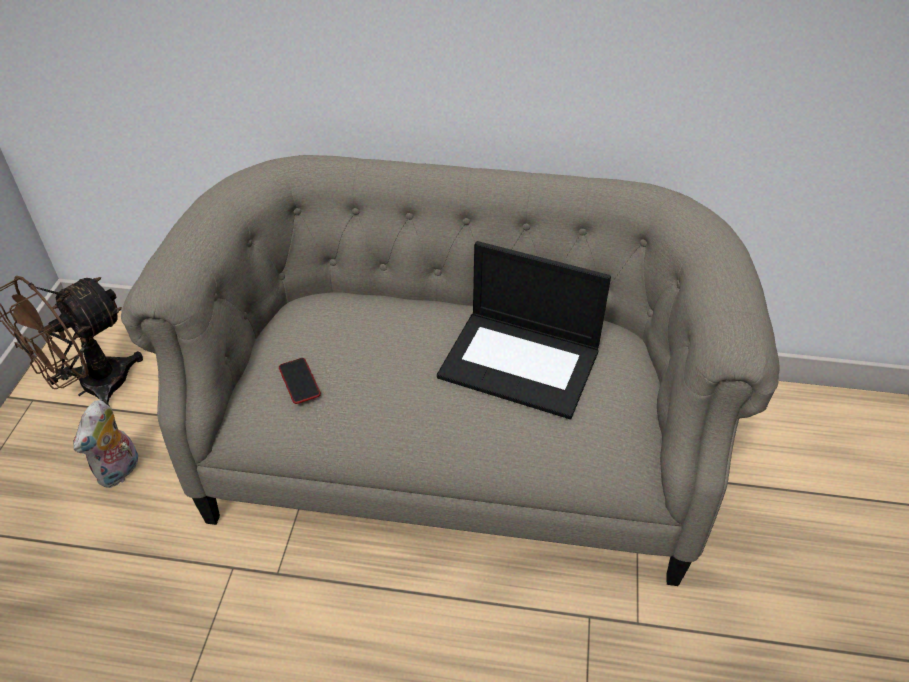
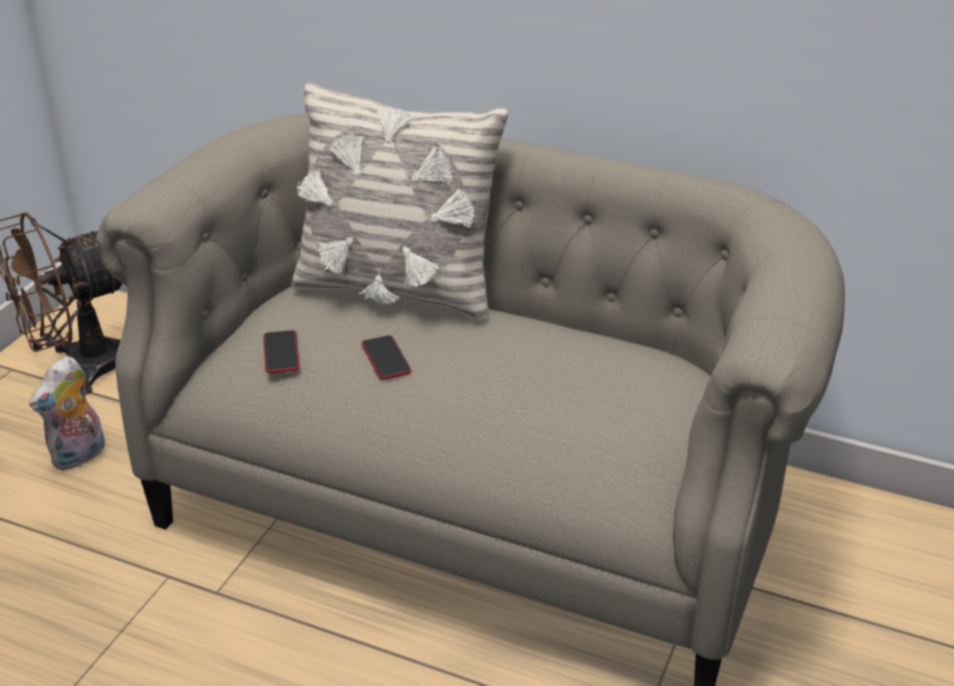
camera: 15 degrees right, 10 degrees down
laptop [437,241,611,419] -> none
none -> beige pillow [292,83,508,322]
none -> phone [361,335,411,380]

